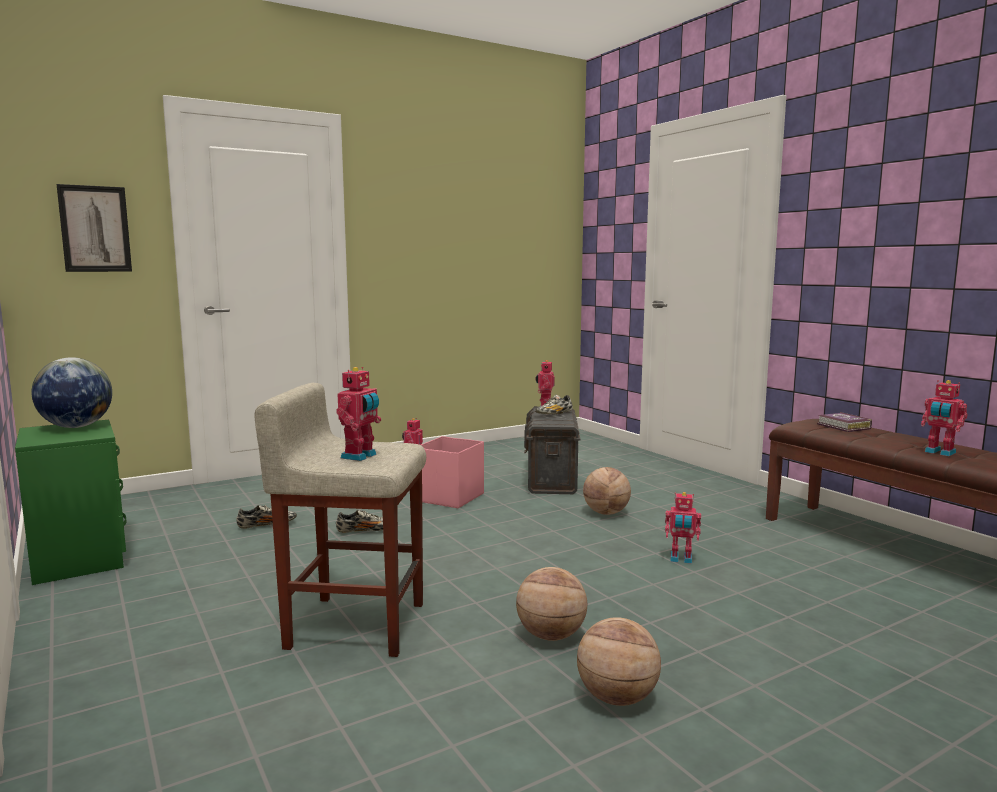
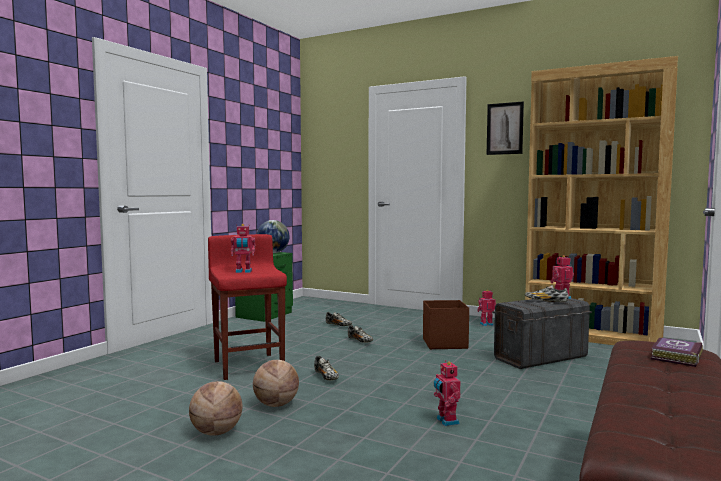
camera: 60 degrees right, 5 degrees down
picture [57,184,132,272] -> picture moved to [487,102,524,155]
beige stool [255,383,426,657] -> red stool [208,234,287,380]
pink storage box [421,436,484,508] -> brown storage box [423,300,469,349]
basketball [583,467,631,515] -> none
toy robot [921,380,967,456] -> none
none -> shoe [314,356,339,380]
none -> brown bookcase [525,56,678,345]

